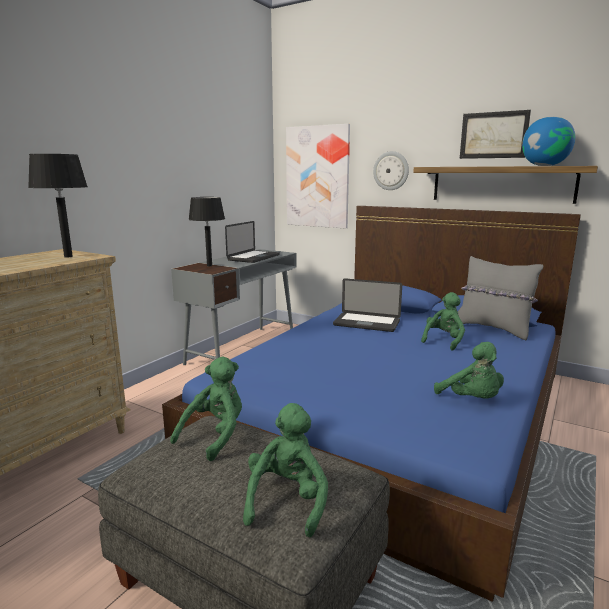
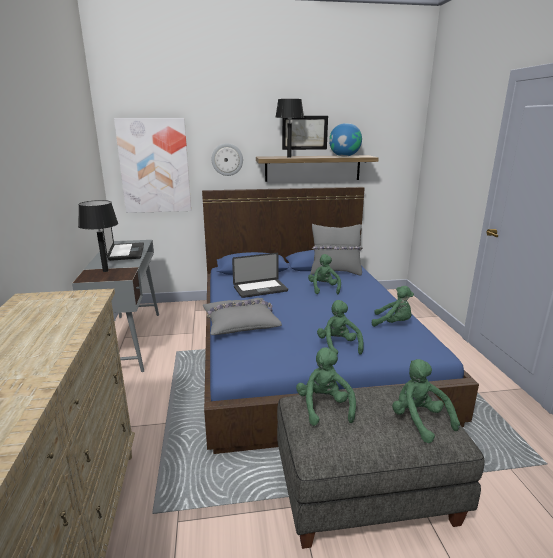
camera: 40 degrees left, 5 degrees up
black table lamp [28,154,88,258] -> black table lamp moved to [275,99,304,158]
none -> grey pillow [203,298,282,335]
none -> green plush toy [317,300,363,355]

